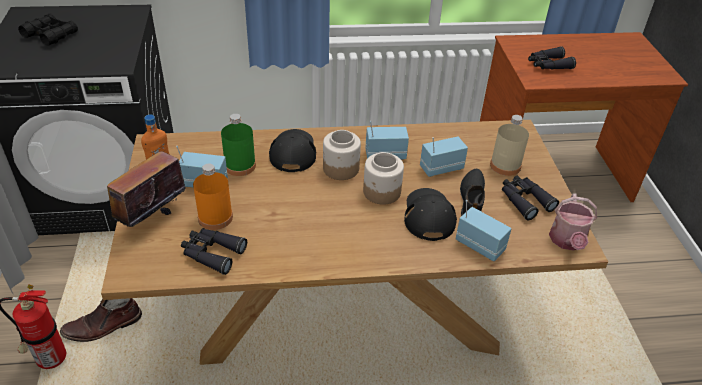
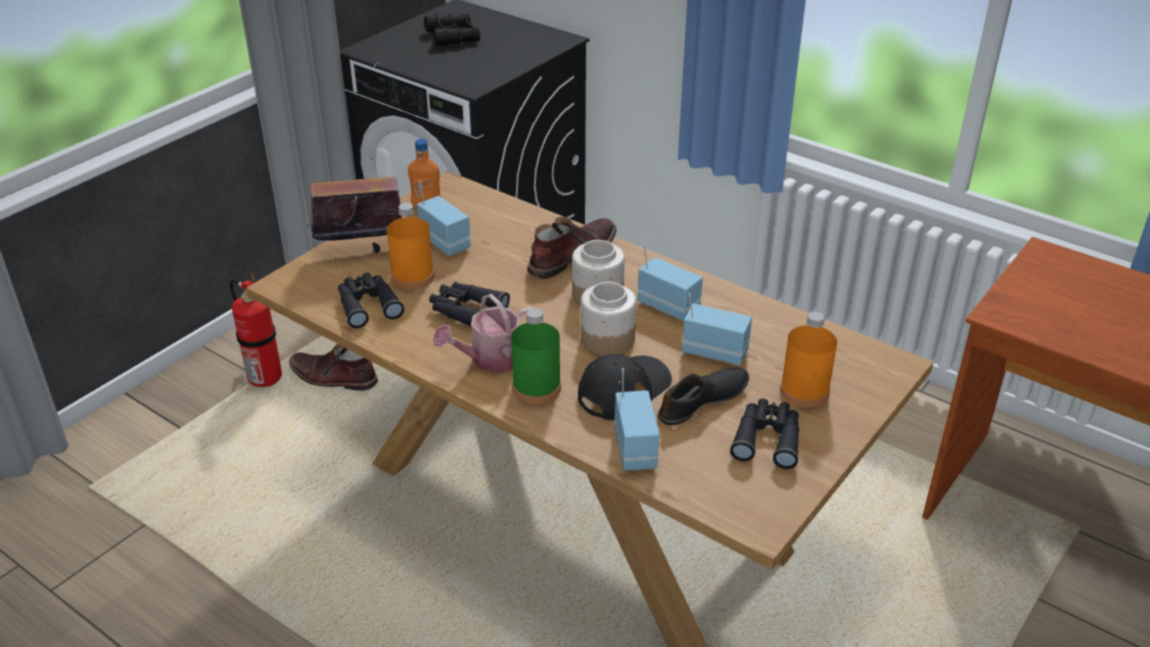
camera: 45 degrees right, 5 degrees down
green bottle [221,114,256,176] -> green bottle moved to [511,308,561,404]
black cap [269,129,316,172] -> brown boot [527,217,617,279]
beige bottle [490,115,529,176] -> orange bottle [780,312,837,408]
black binoculars [528,46,576,69] -> black binoculars moved to [429,282,510,327]
watering can [549,193,597,251] -> watering can moved to [433,294,532,373]

